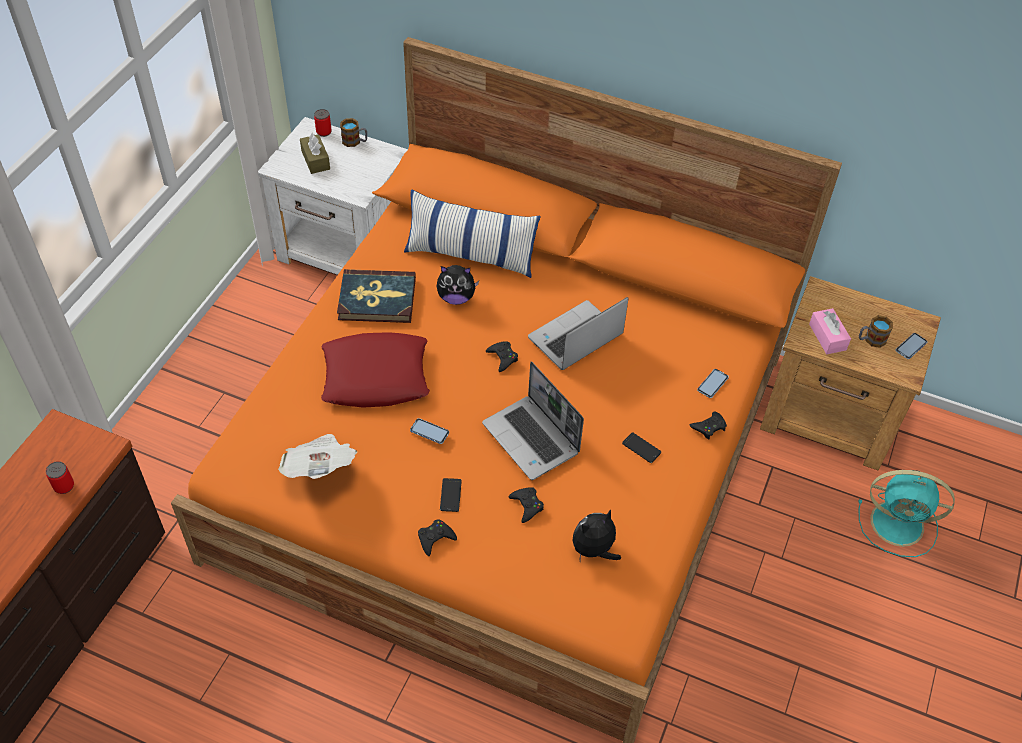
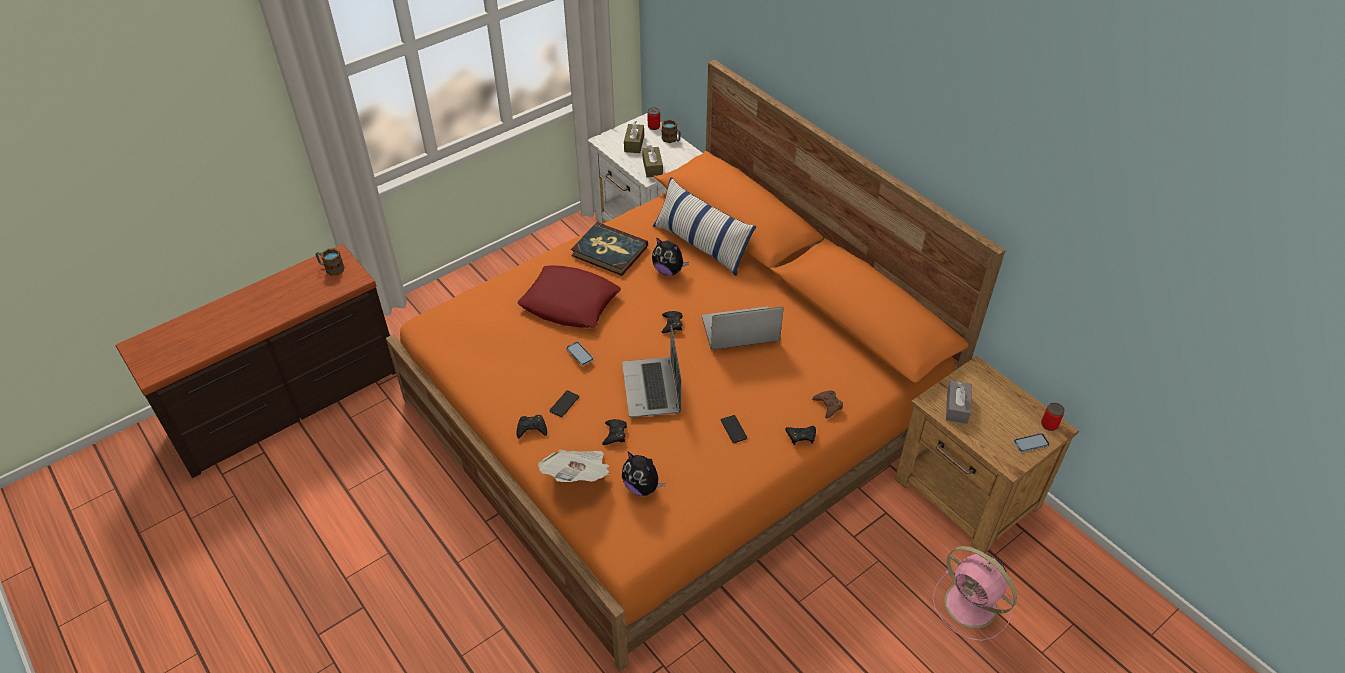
camera: 30 degrees right, 5 degrees down
can [46,461,74,494] -> can moved to [1041,403,1065,431]
newspaper [278,434,357,479] -> newspaper moved to [538,450,610,482]
plush toy [572,509,621,560] -> plush toy turned 135 degrees counterclockwise [622,451,665,496]
phone [697,369,729,398] -> brown game controller [812,391,843,419]
pink tissue box [809,308,851,354] -> grey tissue box [946,381,972,424]
turquoise fan [858,470,955,557] -> pink fan [932,546,1017,641]
mug [859,315,893,348] -> mug moved to [316,248,344,276]
none -> brown tissue box [642,145,663,177]

